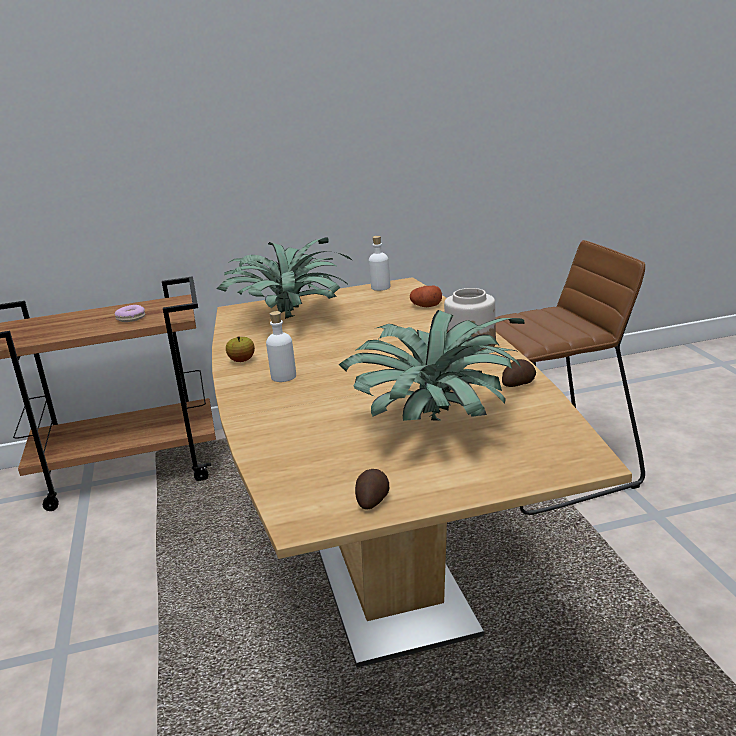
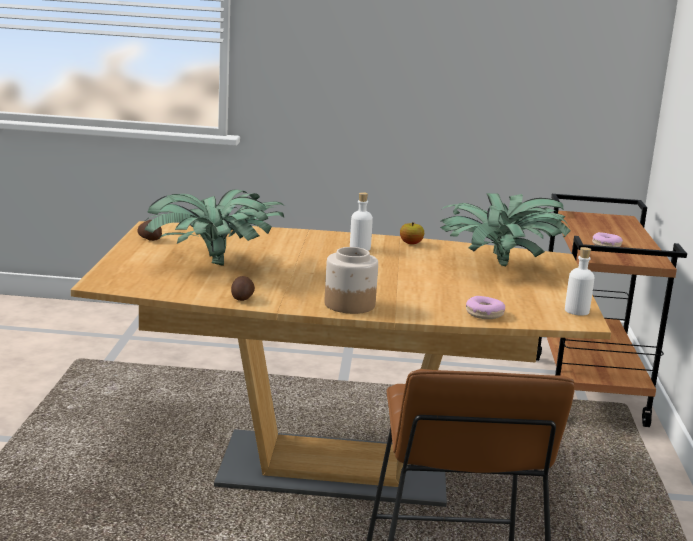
camera: 105 degrees right, 5 degrees down
potato [410,286,442,307] -> donut [466,296,505,319]

